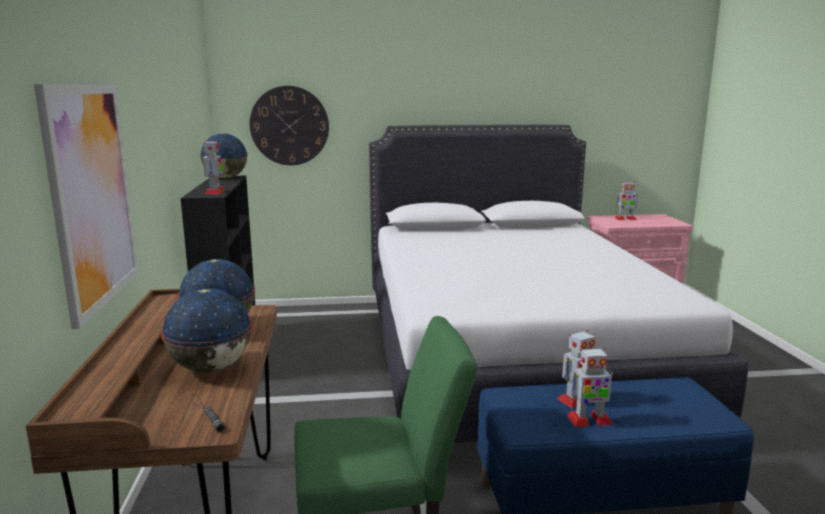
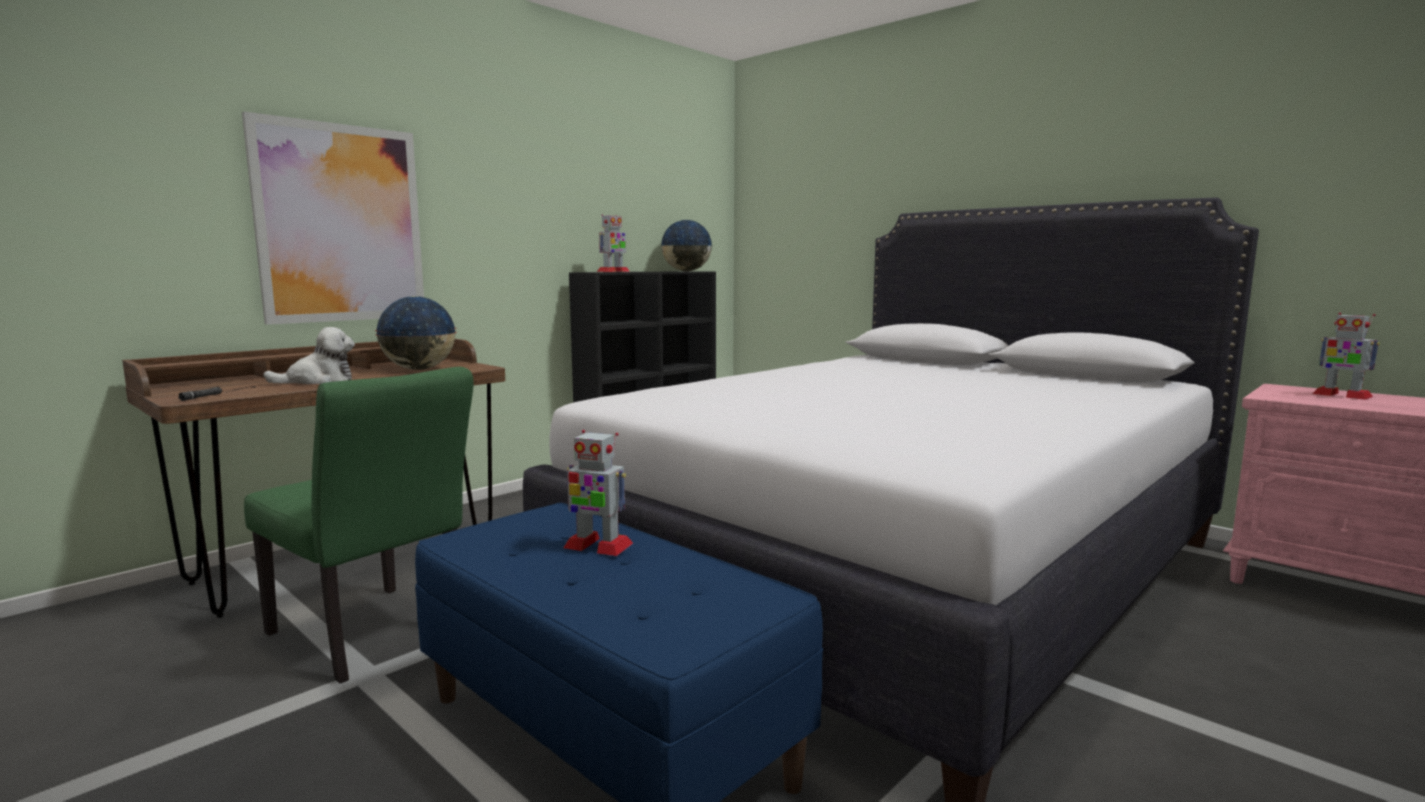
camera: 50 degrees right, 5 degrees down
globe [161,288,252,373] -> plush toy [263,327,355,384]
wall clock [250,86,329,165] -> none
toy robot [567,348,613,427] -> none

